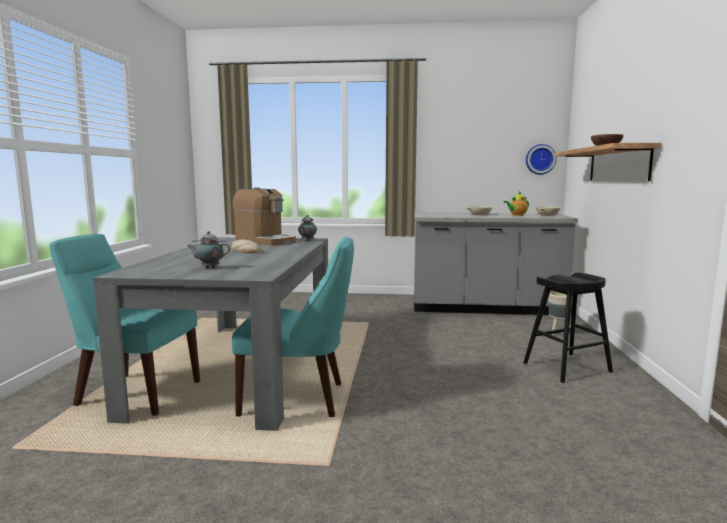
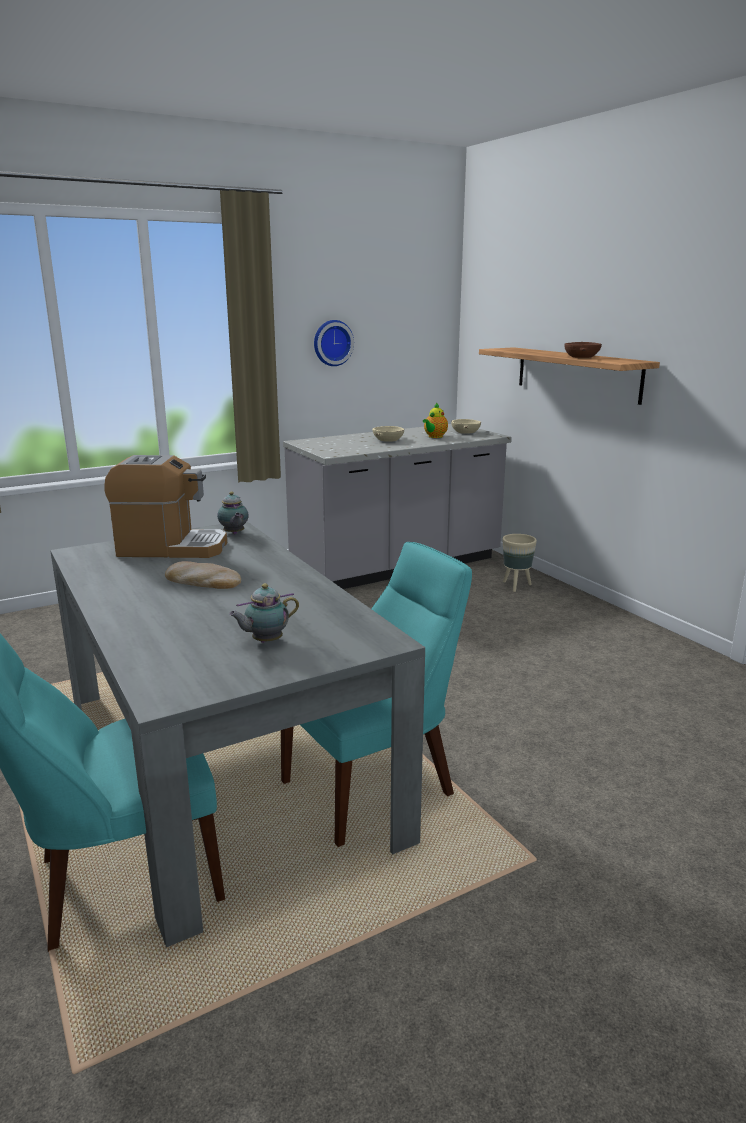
camera: 35 degrees left, 10 degrees up
black stool [523,272,613,383] -> none
wall clock [526,144,556,175] -> wall clock moved to [314,320,354,366]

